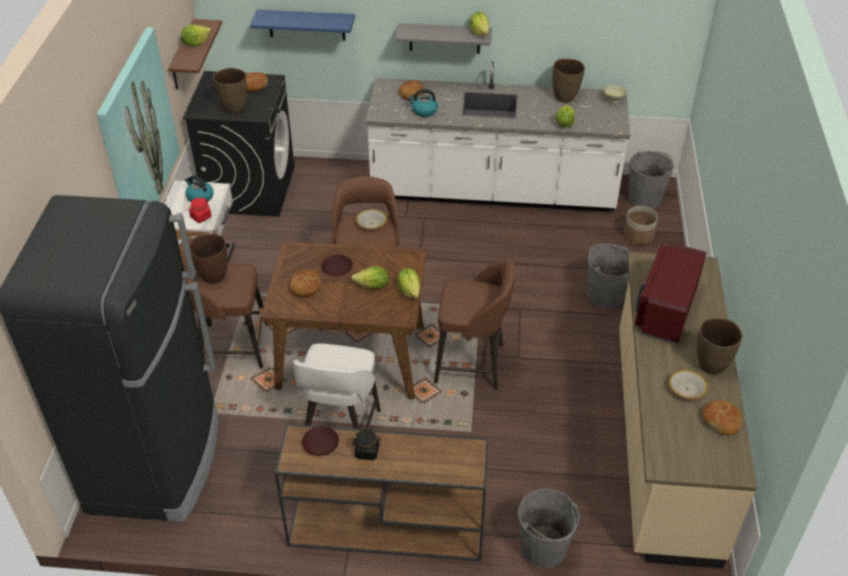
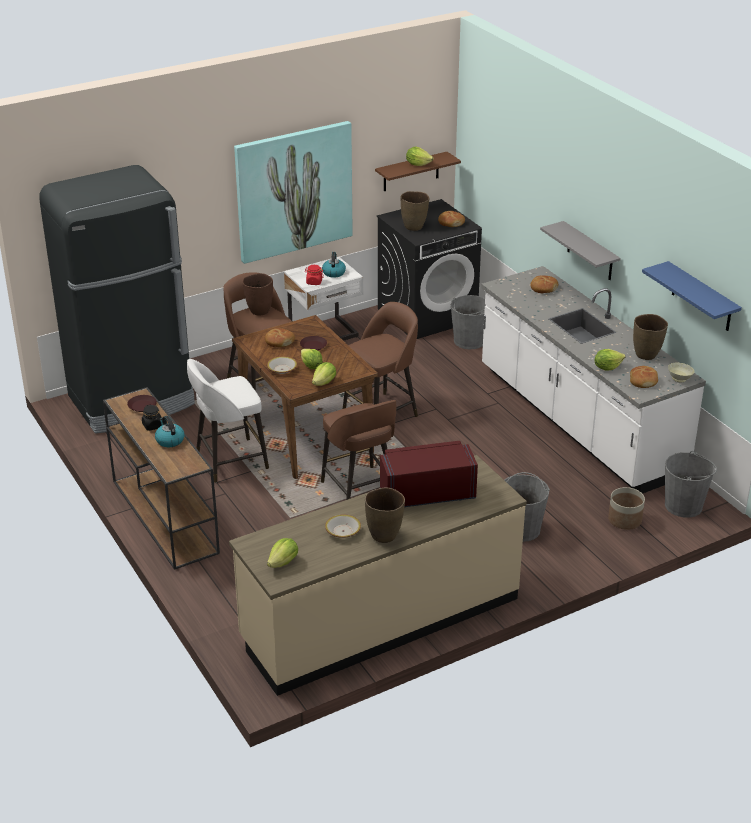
camera: 55 degrees right, 10 degrees down
blue shelf [250,10,355,41] -> blue shelf moved to [642,261,742,331]
bowl [356,209,387,230] -> bowl moved to [267,356,297,374]
kettle [408,89,438,117] -> kettle moved to [155,416,184,447]
lettuce [469,12,490,36] -> lettuce moved to [267,538,298,568]
grey bucket [518,489,580,569] -> grey bucket moved to [451,295,486,349]
bread [703,400,742,435] -> bread moved to [630,366,658,388]

